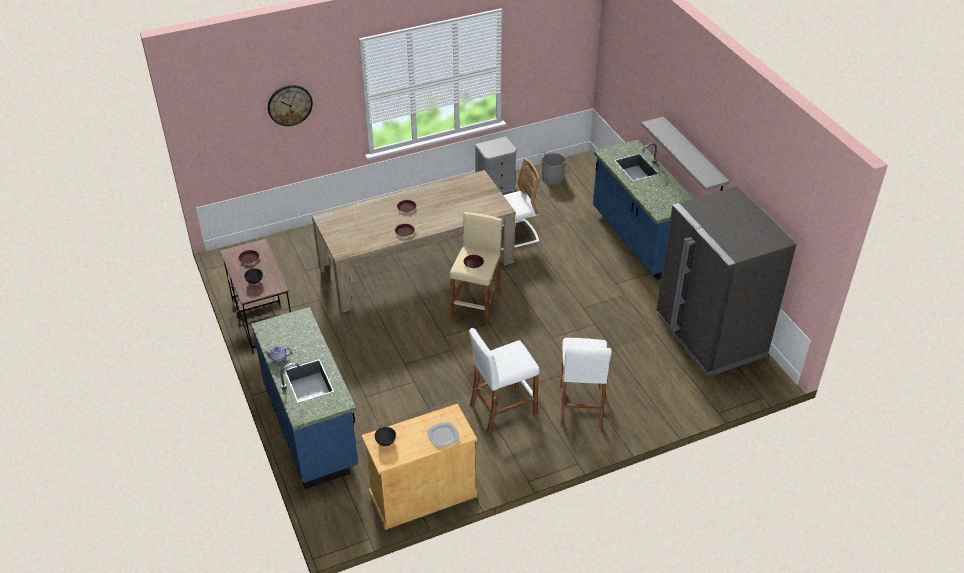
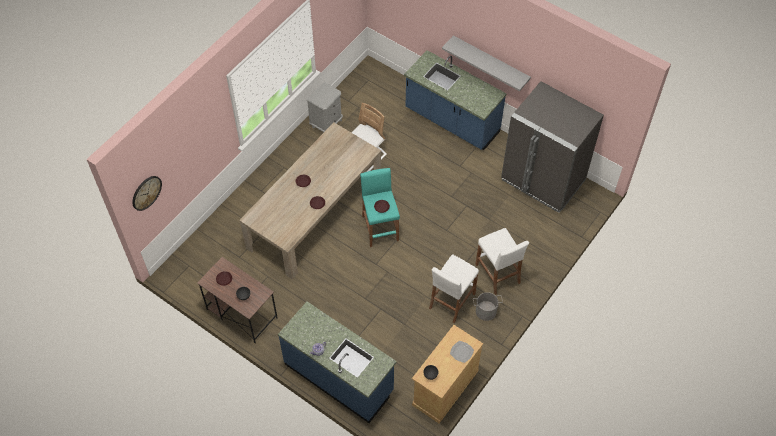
camera: 30 degrees left, 15 degrees up
wall clock [268,85,313,126] -> wall clock moved to [132,176,162,211]
beige stool [450,212,503,326] -> turquoise stool [360,168,400,247]
grey bucket [538,152,570,185] -> grey bucket moved to [473,292,503,321]

